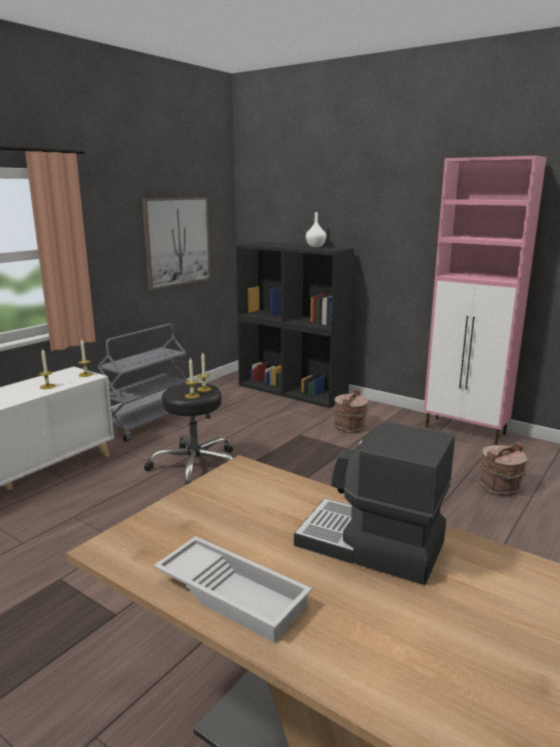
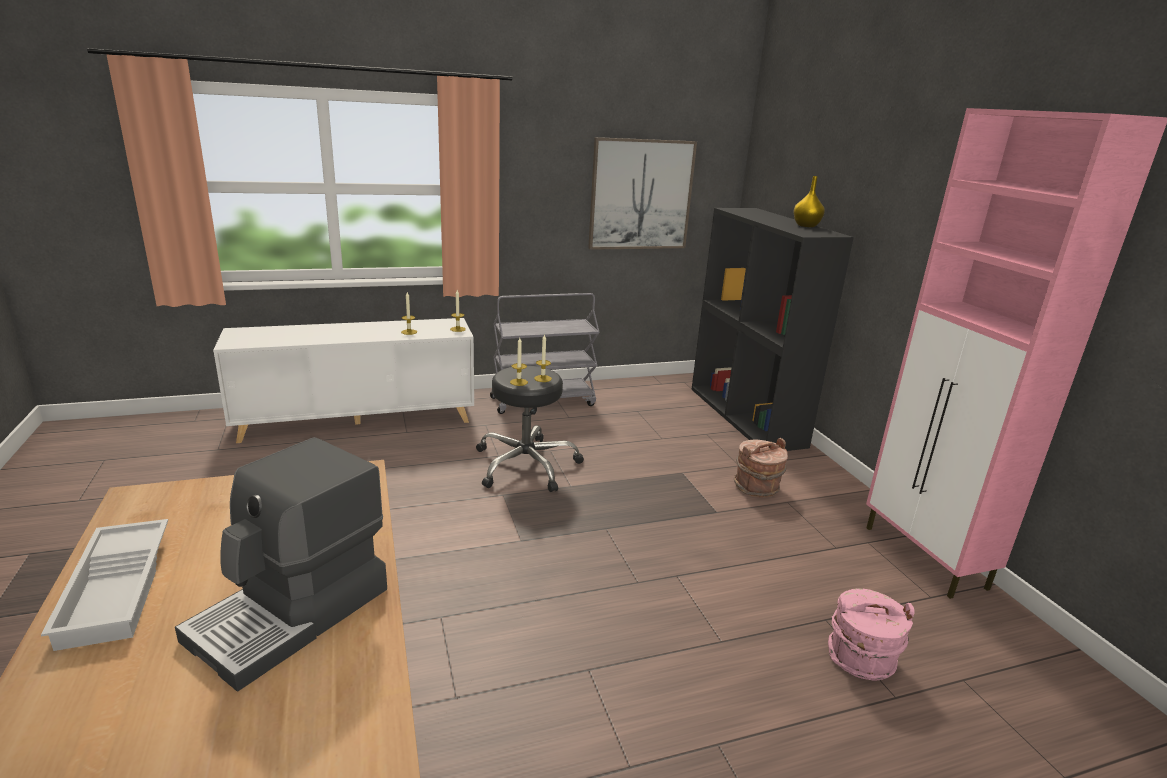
camera: 35 degrees right, 5 degrees up
coffee machine [294,421,455,585] -> coffee machine turned 120 degrees counterclockwise [175,437,387,692]
white vase [306,212,326,247] -> yellow vase [793,176,825,227]
brown bucket [478,442,527,496] -> pink bucket [828,588,914,681]

